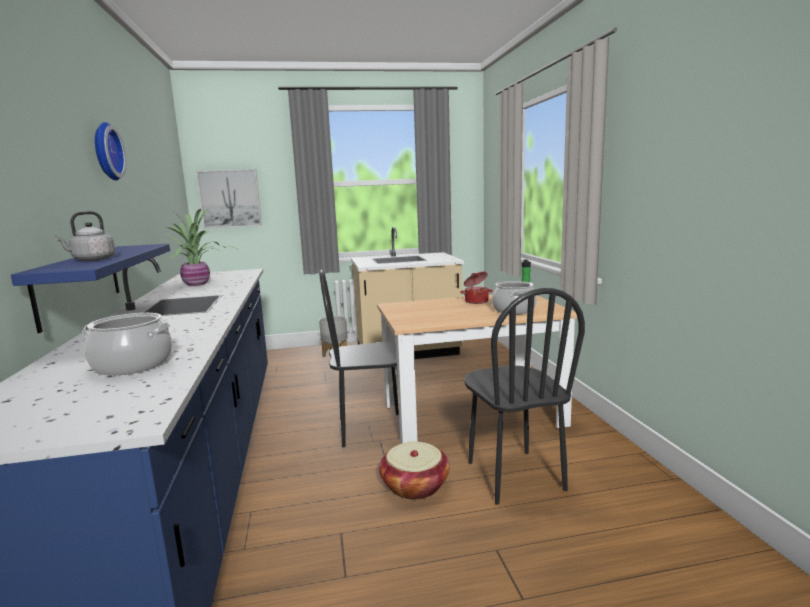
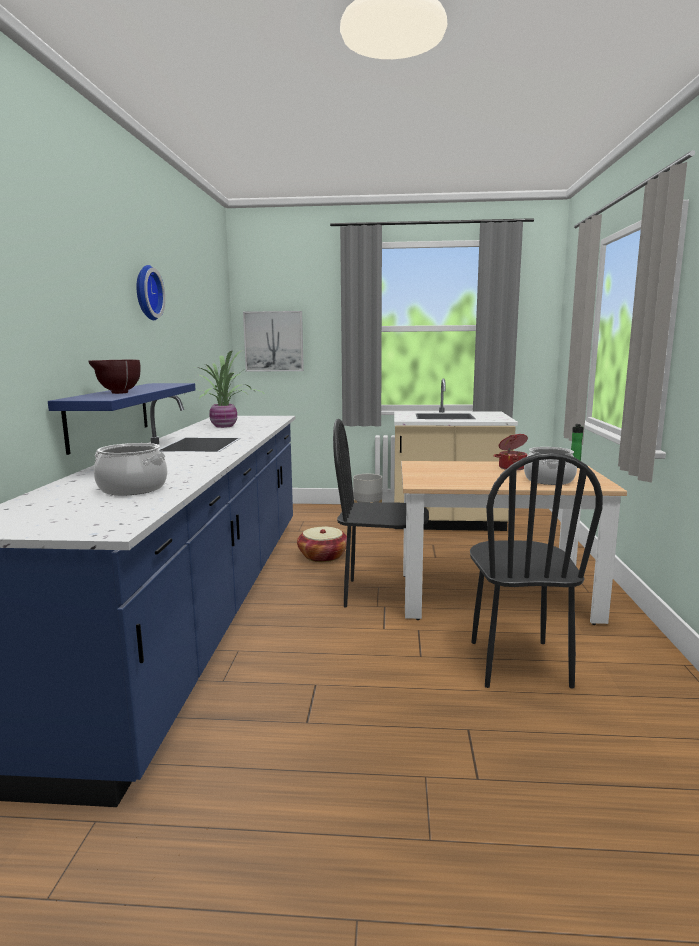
camera: 15 degrees right, 0 degrees up
grey kettle [54,211,115,261] -> brown bowl [88,360,140,394]
basket [379,442,450,500] -> basket moved to [297,527,347,562]

